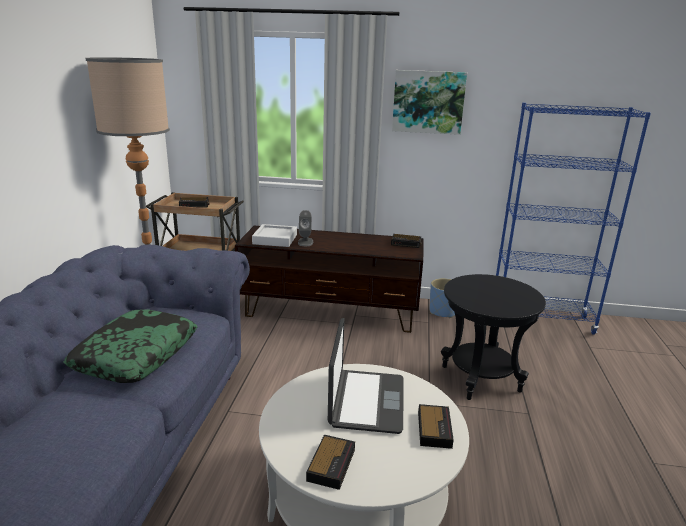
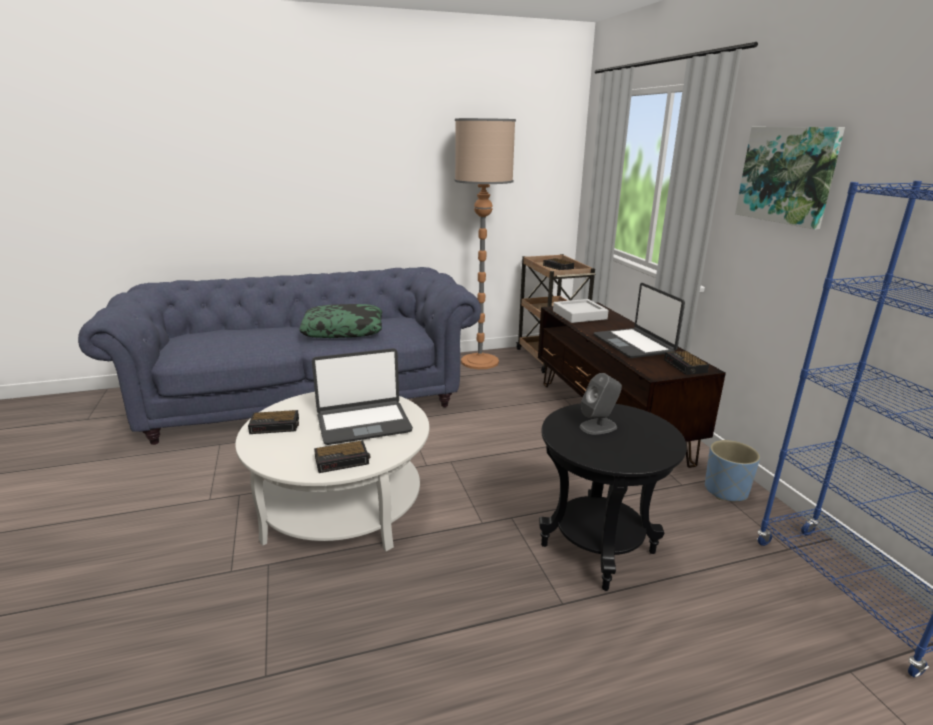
camera: 65 degrees right, 0 degrees up
grey speaker [298,210,313,246] -> grey speaker moved to [580,373,622,435]
none -> laptop [594,283,685,358]

